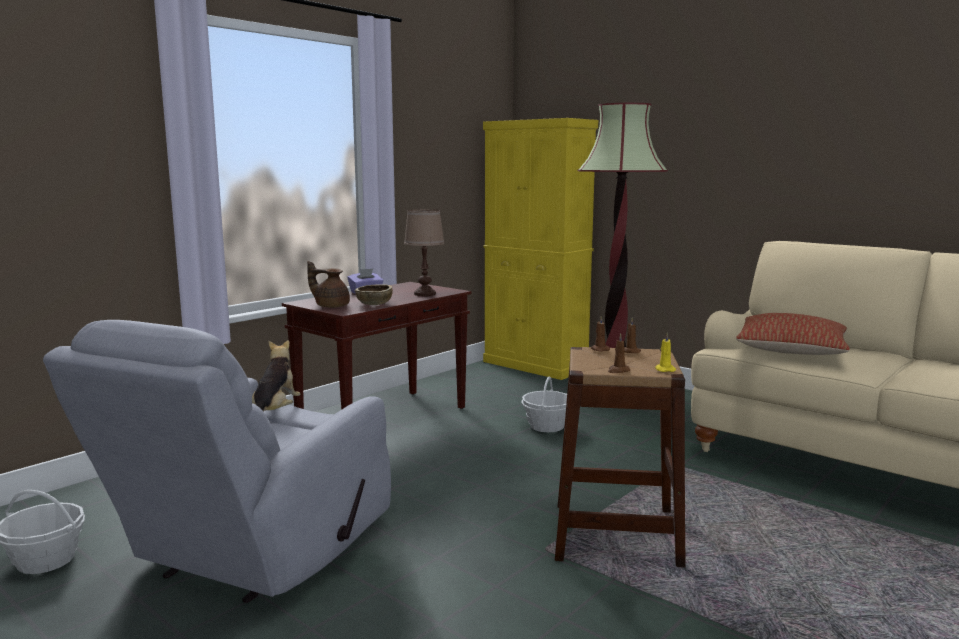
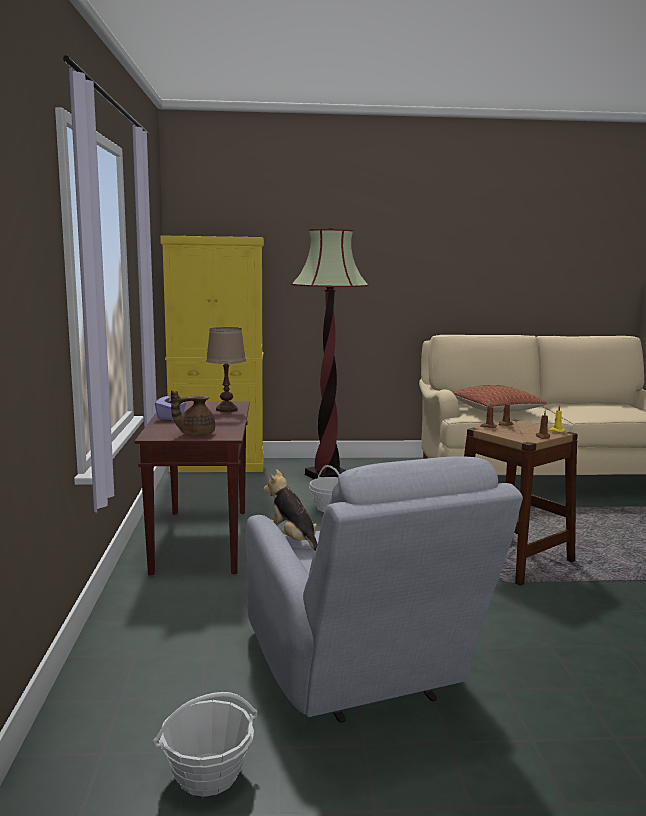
camera: 45 degrees left, 0 degrees up
brown bowl [355,284,393,305] -> none

